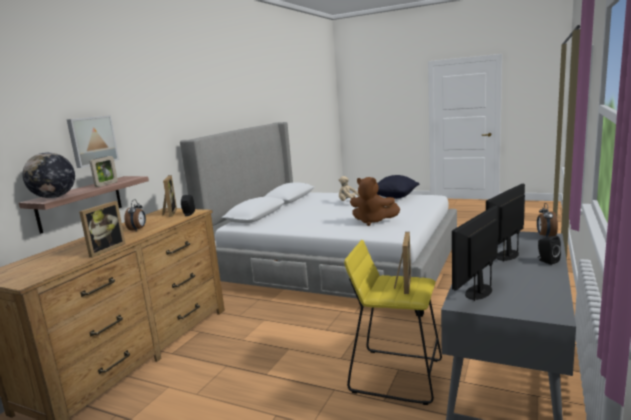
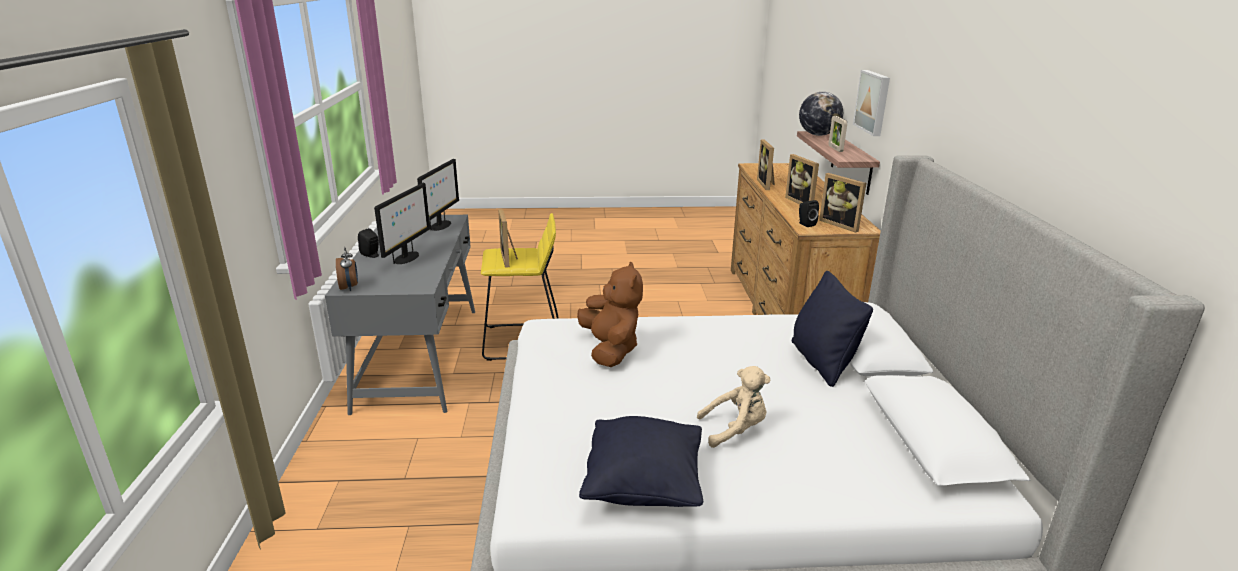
camera: 150 degrees right, 10 degrees up
alarm clock [124,200,146,231] -> picture frame [785,154,819,204]
brown plush toy [350,177,401,226] -> brown plush toy turned 75 degrees clockwise [577,261,643,367]
none -> black pillow [792,271,873,387]

